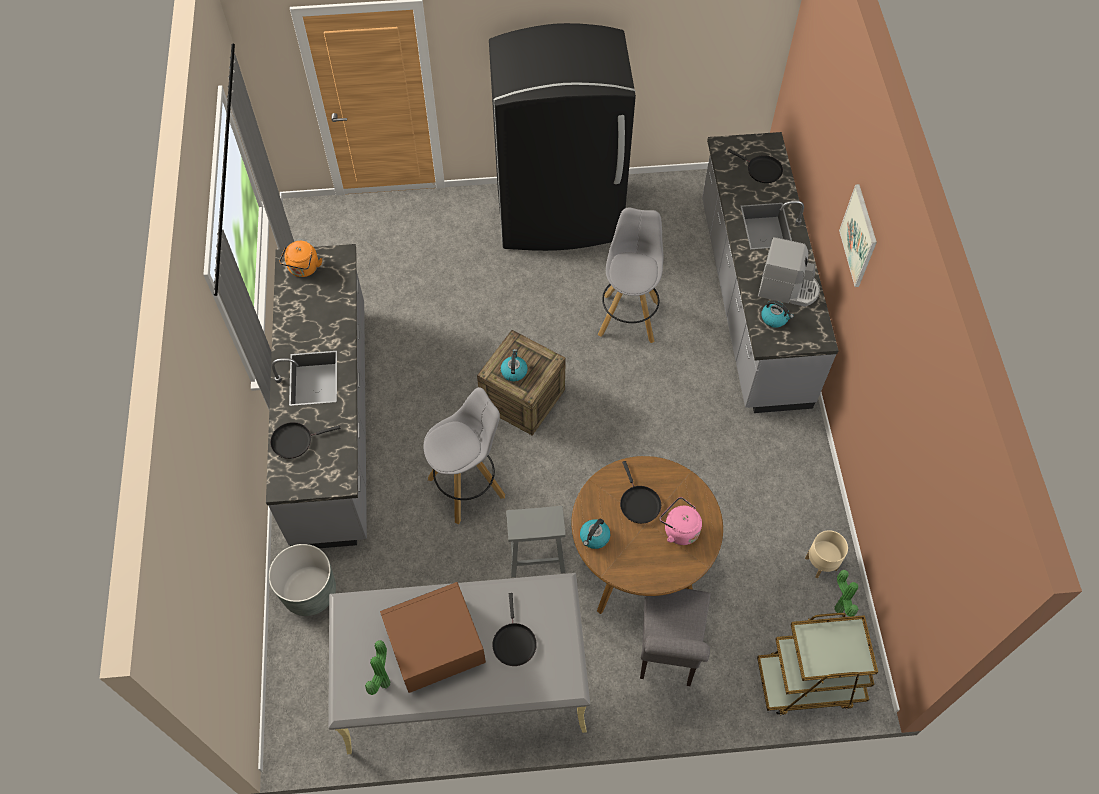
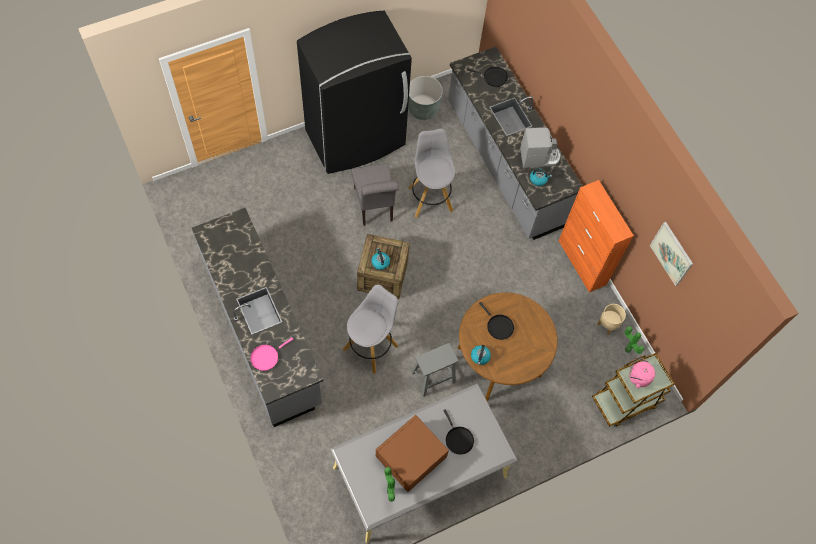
camera: 25 degrees left, 5 degrees up
grey planter [269,544,336,616] -> grey planter moved to [408,76,443,120]
black frying pan [270,422,340,459] -> pink frying pan [250,338,293,371]
orange kettle [279,241,322,277] -> none
grey chair [640,589,711,686] -> grey chair moved to [351,163,399,226]
pink kettle [660,497,702,545] -> pink kettle moved to [629,357,655,388]
picture [839,184,877,287] -> picture moved to [650,222,693,286]
none -> orange cabinet [559,180,634,293]

